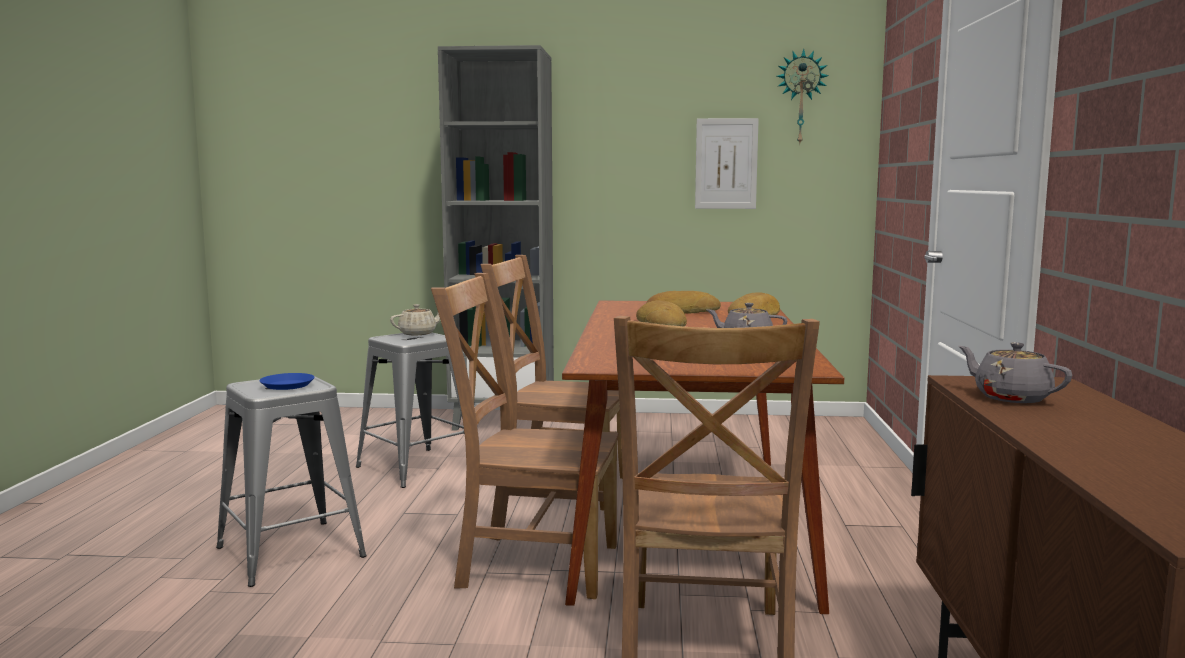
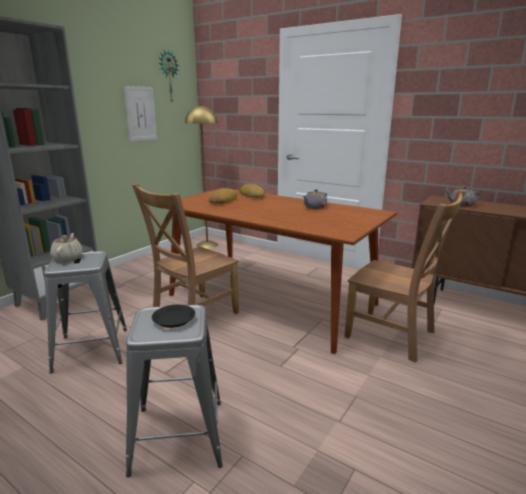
camera: 60 degrees left, 10 degrees up
blue plate [259,373,315,390] -> black plate [152,305,195,328]
brown chair [431,273,619,599] -> none
bread [636,300,687,326] -> none
none -> yellow floor lamp [185,105,218,249]

